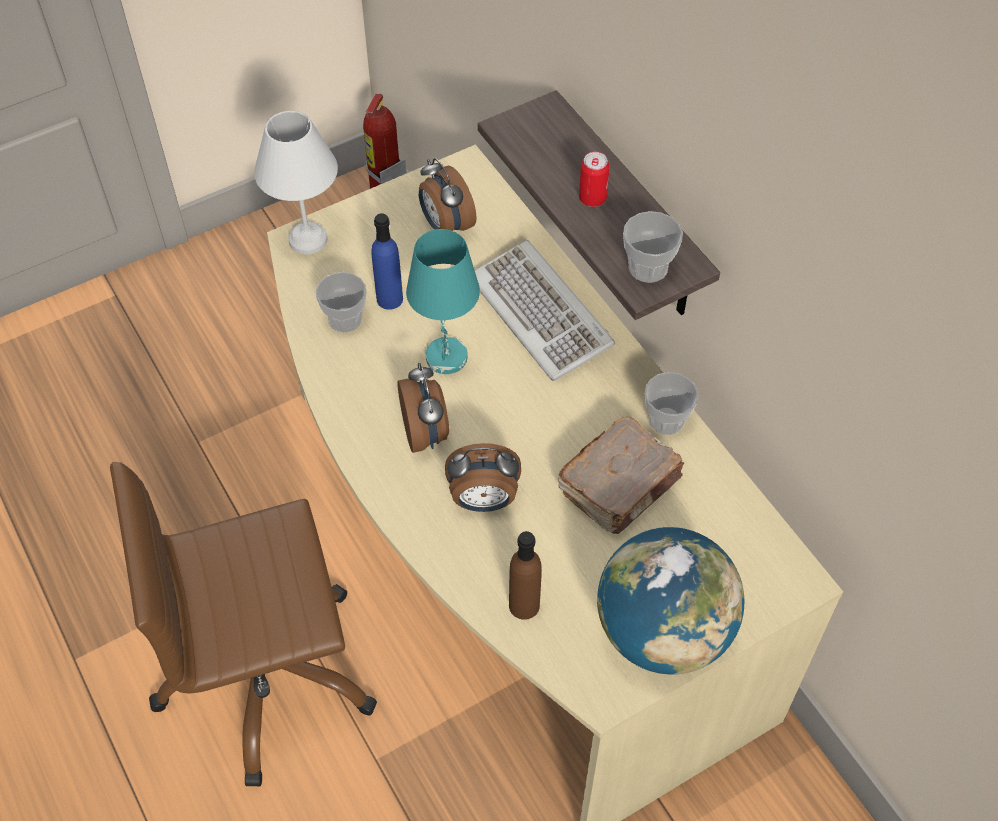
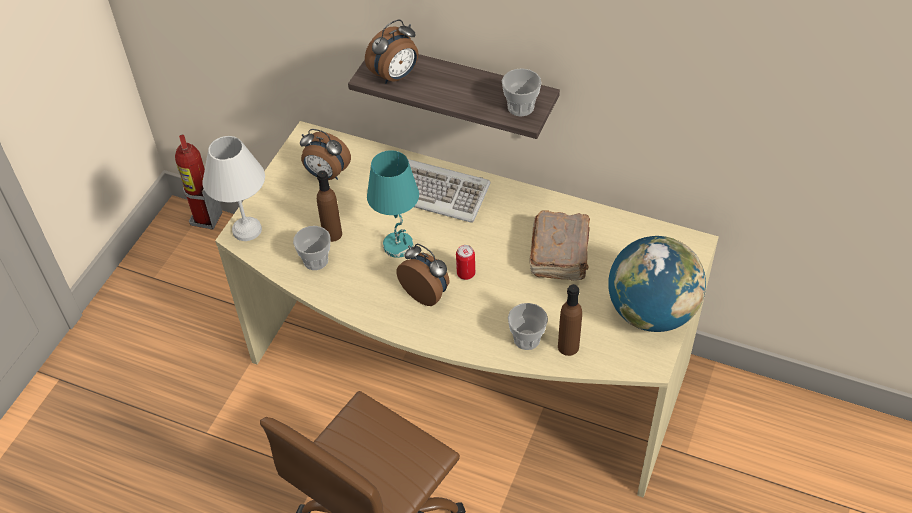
camera: 35 degrees left, 5 degrees down
blue bottle [371,213,403,310] -> brown bottle [317,170,342,242]
alarm clock [445,443,521,512] -> alarm clock moved to [365,20,418,84]
can [579,152,610,207] -> can moved to [456,245,475,280]
cup [645,372,698,435] -> cup moved to [508,303,548,350]

